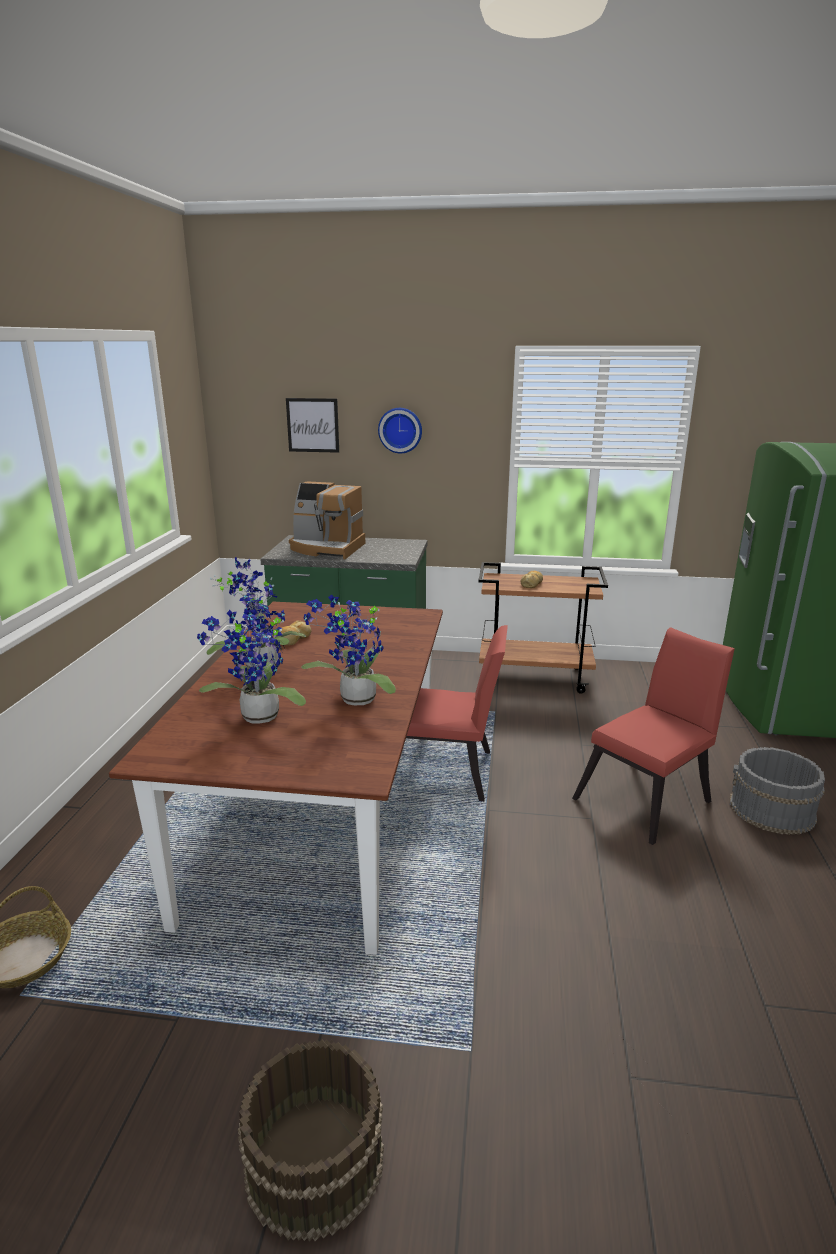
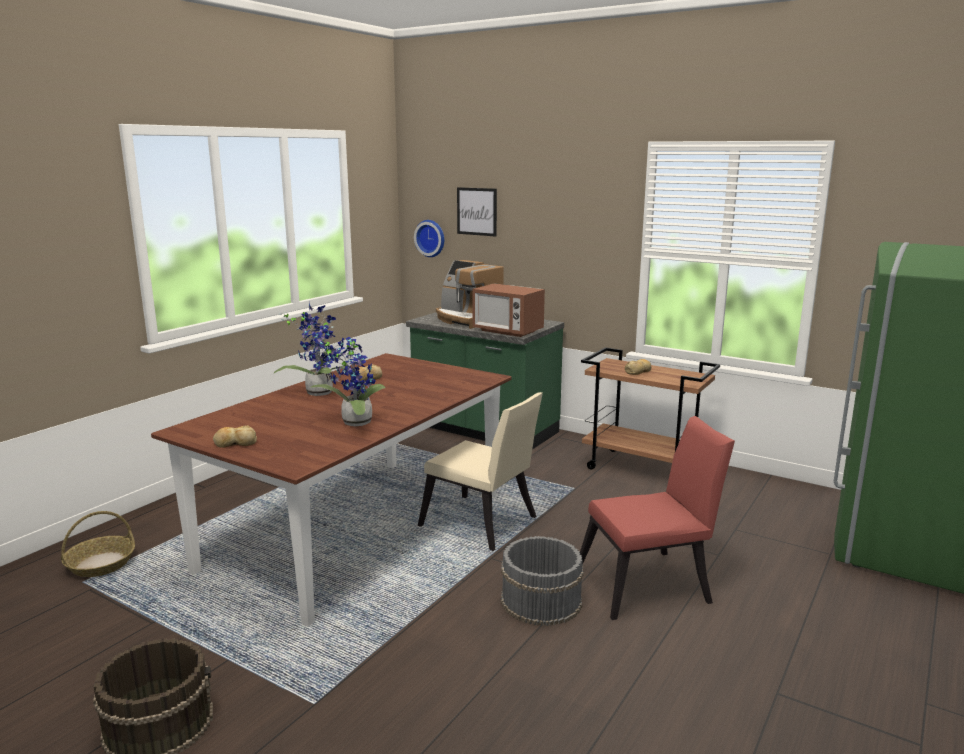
camera: 25 degrees right, 5 degrees down
potted plant [197,610,306,724] -> none
wall clock [378,408,422,454] -> wall clock moved to [414,220,444,257]
red chair [406,625,508,801] -> beige chair [418,392,543,551]
grey bucket [729,747,825,835] -> grey bucket moved to [501,536,584,626]
none -> bread [213,425,257,448]
none -> microwave [473,283,545,337]

